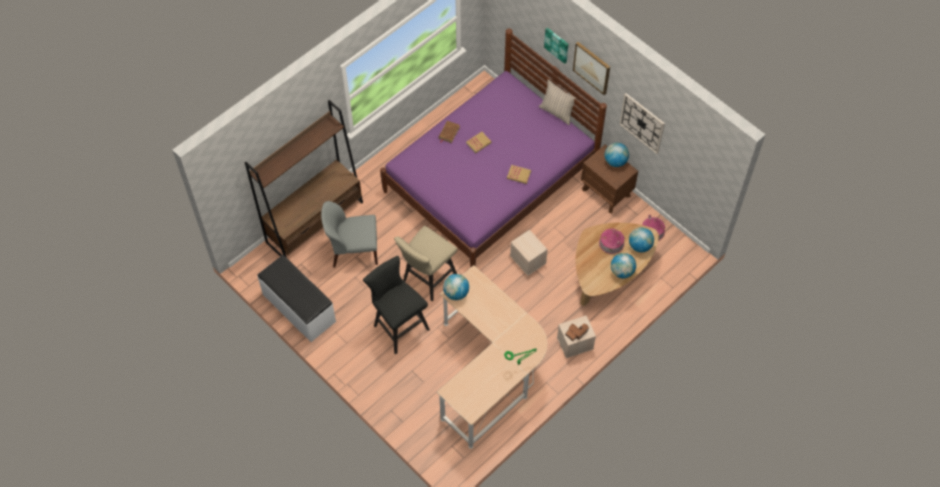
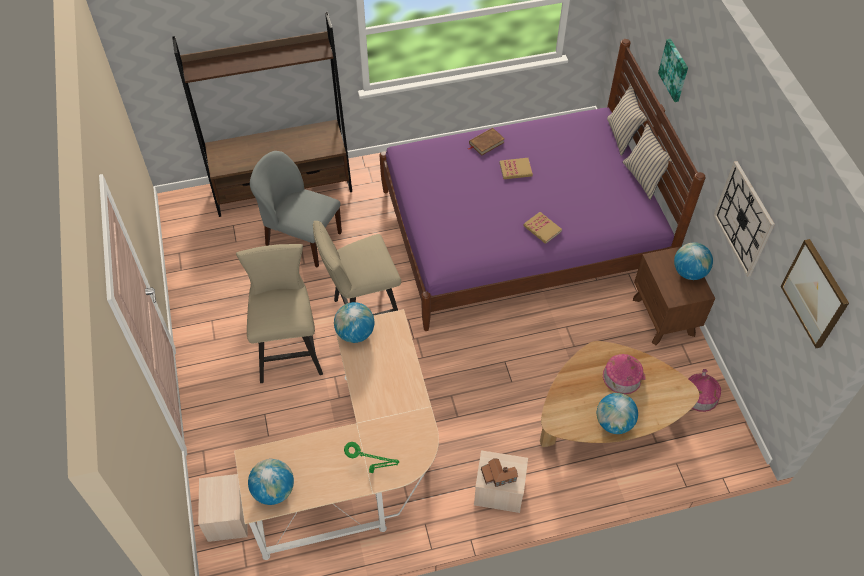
camera: 30 degrees right, 5 degrees down
white bench [257,255,336,342] -> none
black stool [363,256,430,355] -> beige stool [236,244,323,383]
beige storage box [510,230,548,276] -> beige storage box moved to [198,474,248,542]
picture [573,42,610,95] -> picture moved to [780,239,849,348]
globe [629,227,654,252] -> globe moved to [248,459,294,505]
none -> beige pillow [607,84,648,156]

